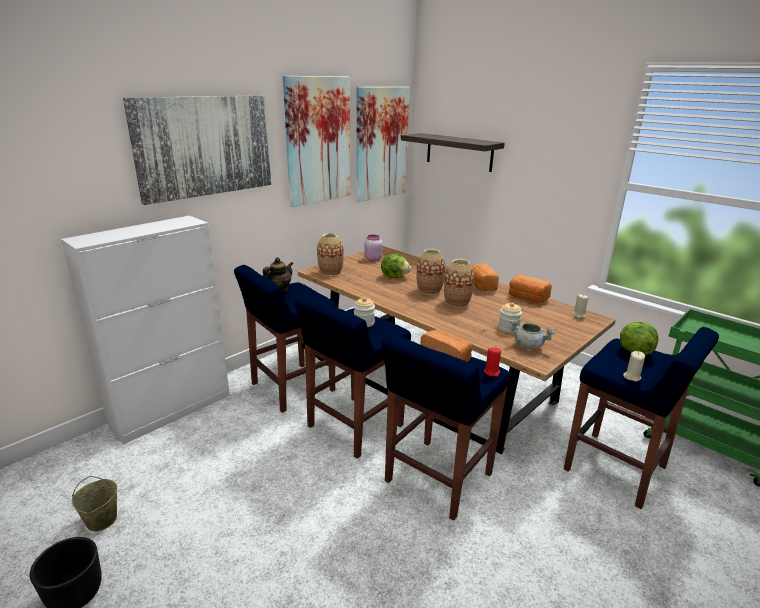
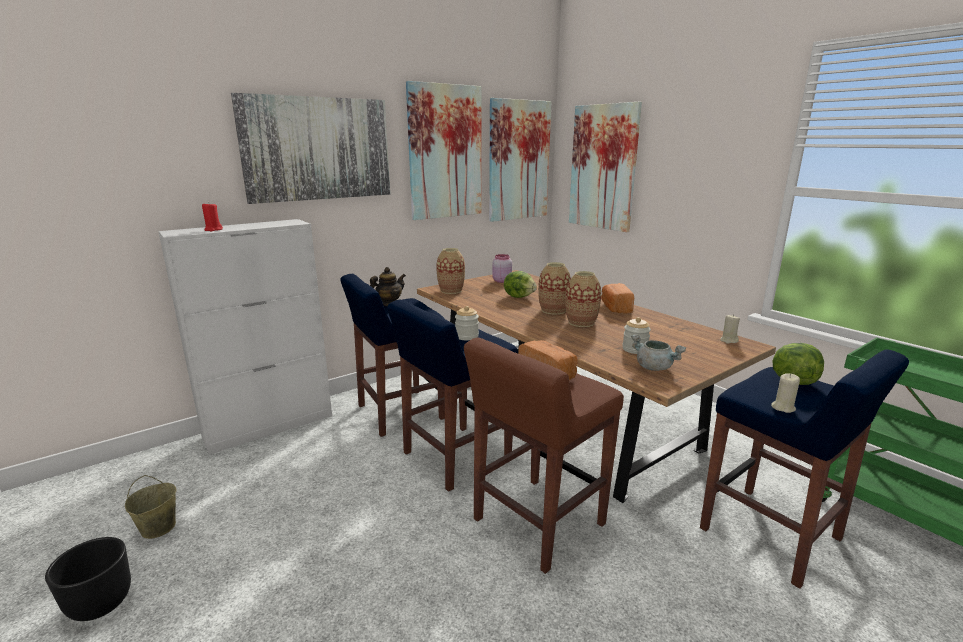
camera: 10 degrees right, 5 degrees down
blue stool [382,334,510,521] -> brown stool [464,338,624,574]
shelf [401,133,505,172] -> picture [569,102,642,232]
red candle [484,347,501,377] -> red candle moved to [202,204,223,231]
bread [509,275,552,303] -> none

